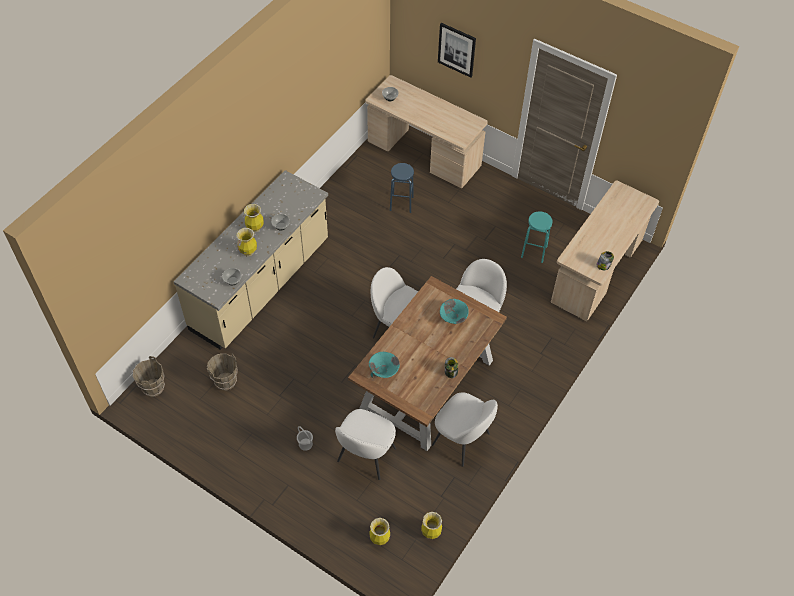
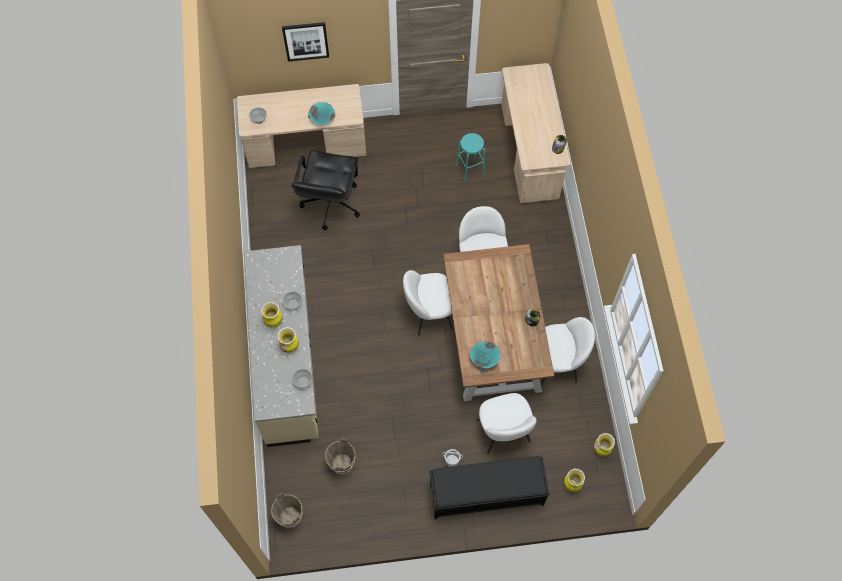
camera: 40 degrees left, 10 degrees up
blue stool [390,163,414,213] -> black office chair [291,150,360,230]
turquoise bowl [440,299,469,324] -> turquoise bowl moved to [308,102,335,125]
none -> black bench [429,456,550,519]

